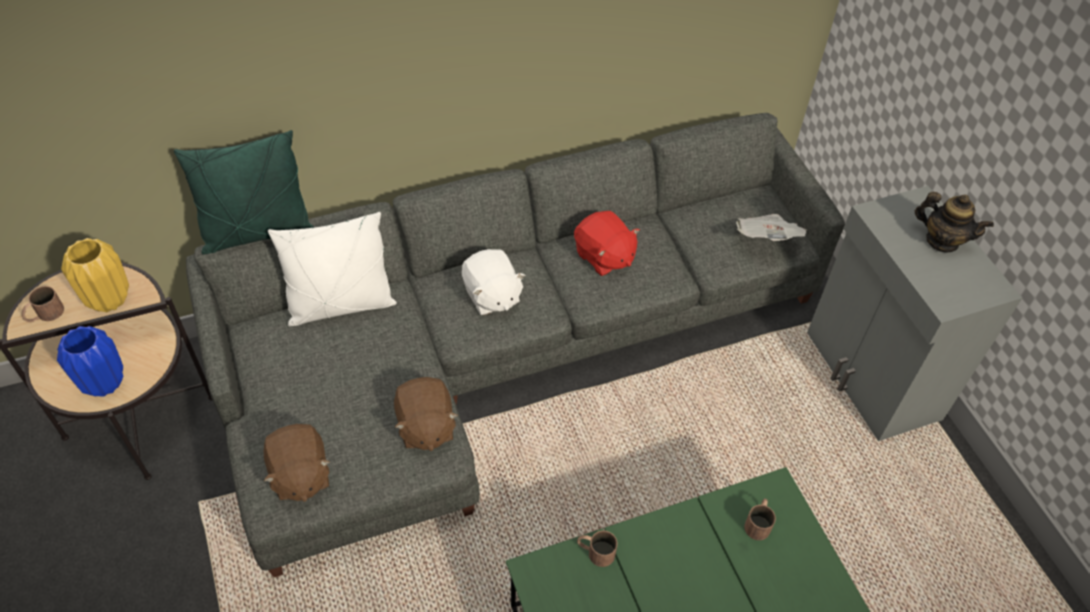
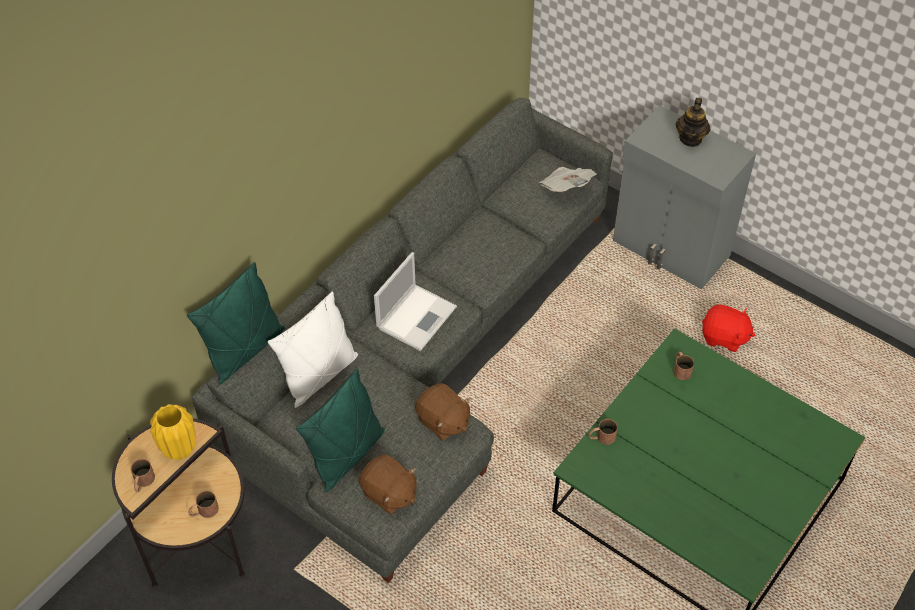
camera: 30 degrees left, 0 degrees up
blue vase [57,326,123,397] -> brown mug [188,491,219,518]
white plush toy [462,249,525,315] -> laptop [374,252,457,351]
red plush toy [574,211,640,276] -> red plush toy moved to [702,304,755,352]
teapot [915,192,994,253] -> teapot turned 105 degrees clockwise [676,98,710,147]
none -> green pillow [296,368,385,492]

